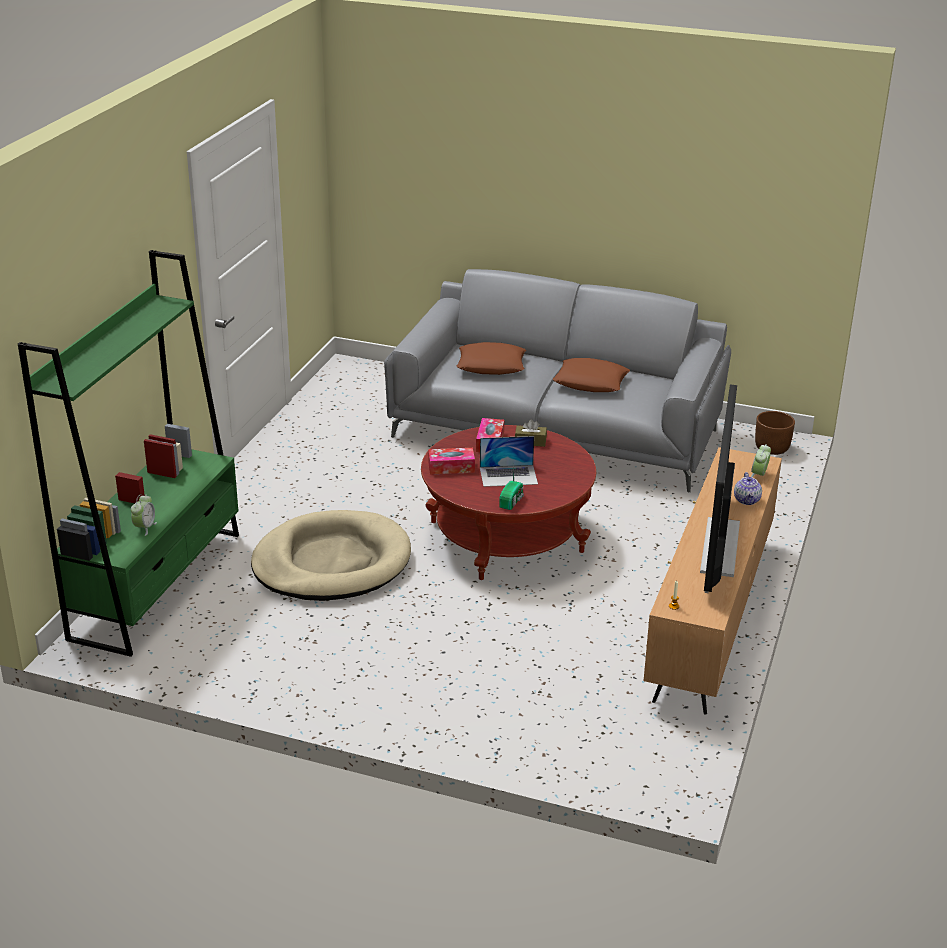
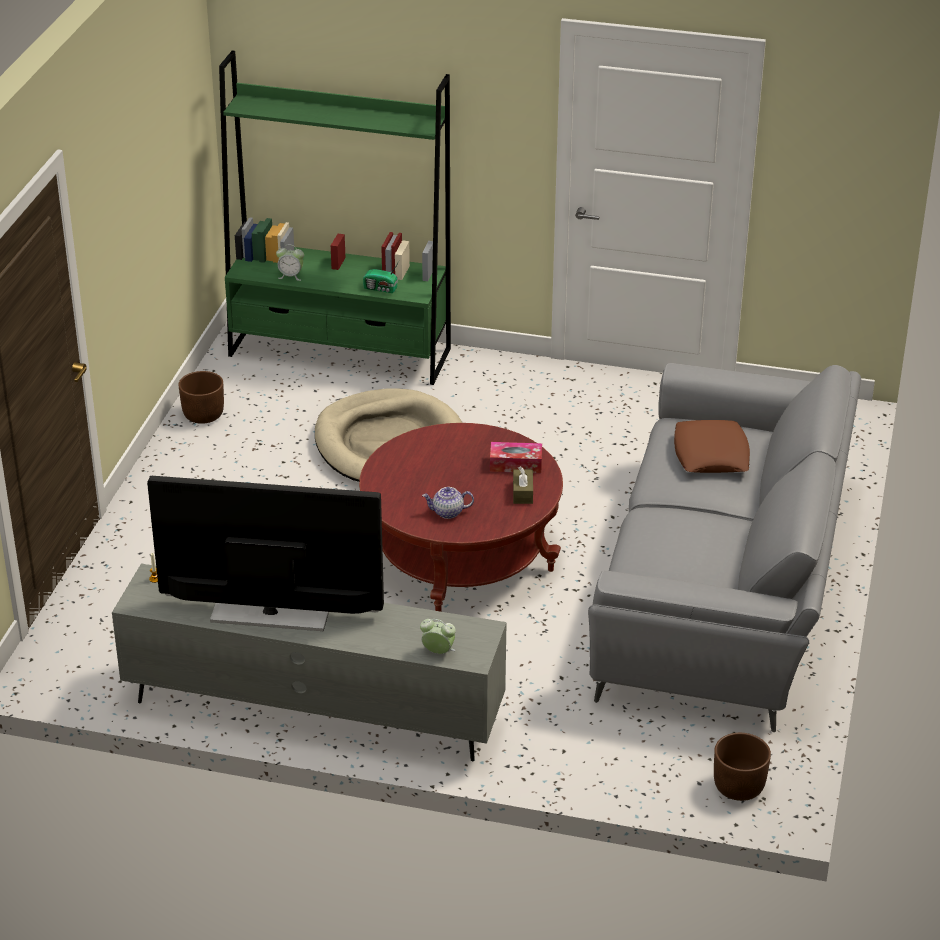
camera: 85 degrees right, 5 degrees up
tissue box [428,448,475,474] -> none
laptop [480,436,538,487] -> none
radio [500,467,524,510] -> radio moved to [363,260,400,293]
brown pillow [553,358,630,392] -> none
brown tv stand [644,447,782,715] -> grey tv stand [112,564,507,761]
teapot [734,472,762,505] -> teapot moved to [422,487,474,519]
none -> brown planter [178,371,224,424]

